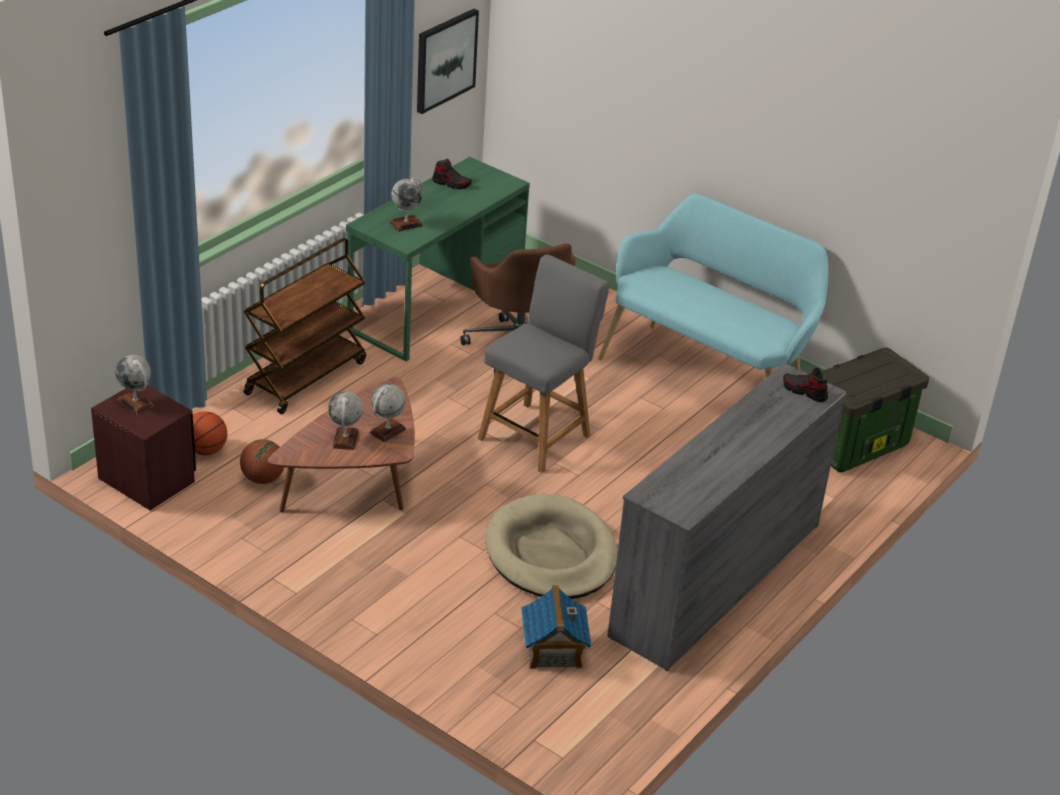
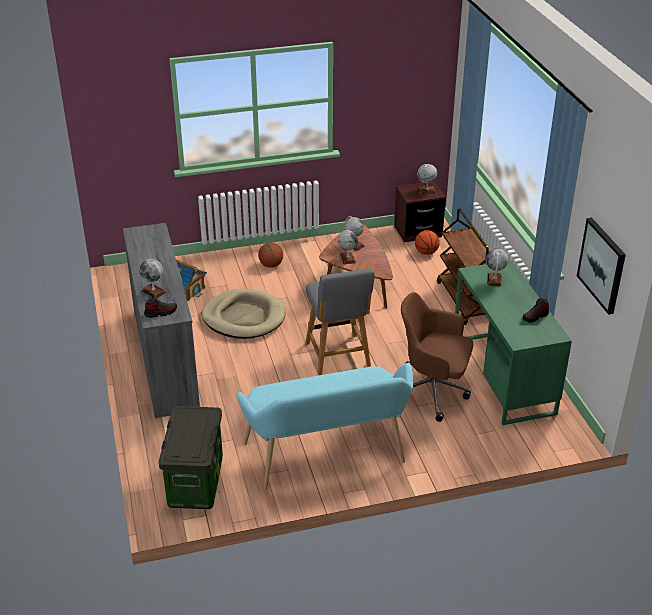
camera: 130 degrees right, 0 degrees up
basketball [240,439,284,484] -> basketball moved to [258,243,283,268]
none -> globe [139,259,166,298]

